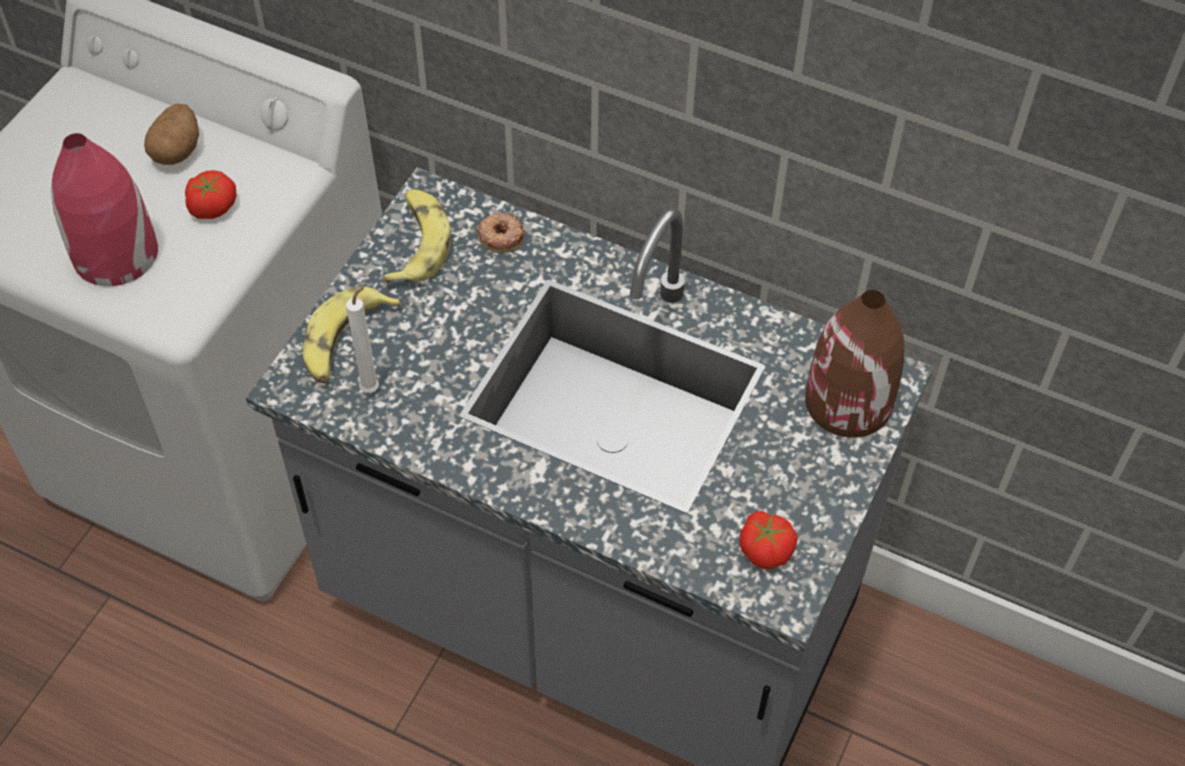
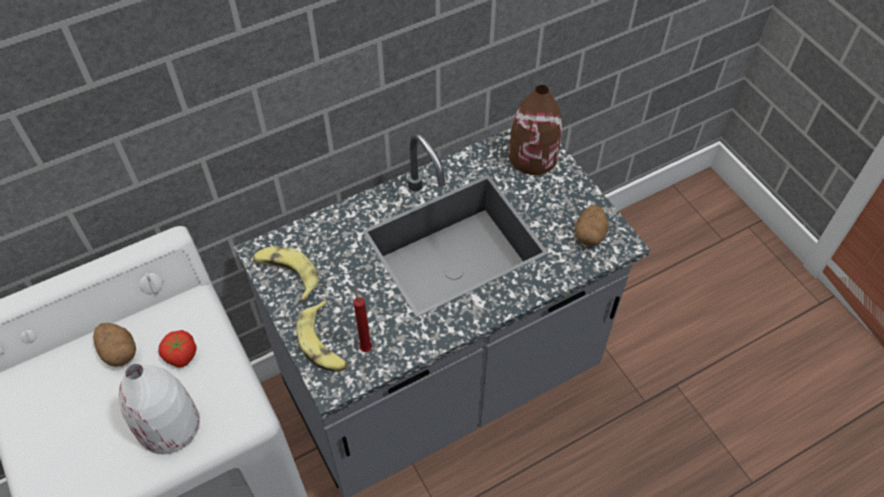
camera: 55 degrees left, 0 degrees up
red vase [51,133,158,286] -> white vase [118,364,200,454]
white candle [346,284,379,393] -> red candle [353,286,372,352]
donut [477,213,525,253] -> none
tomato [739,511,798,570] -> potato [575,205,609,246]

